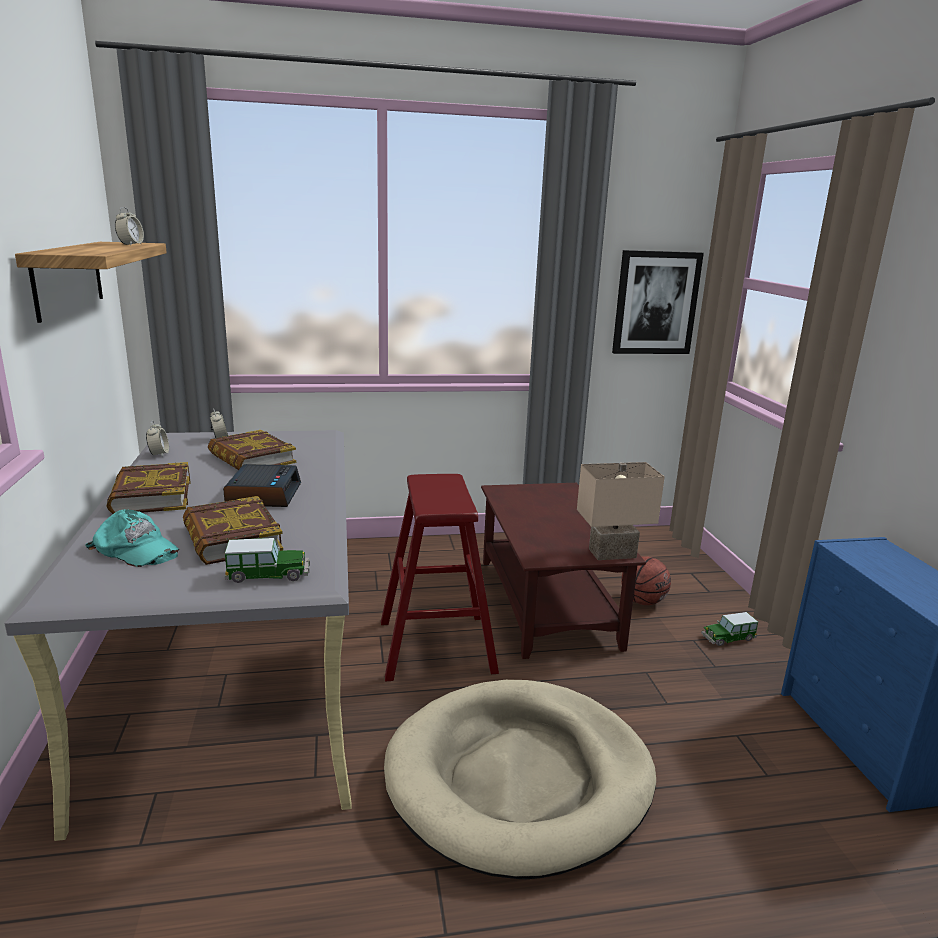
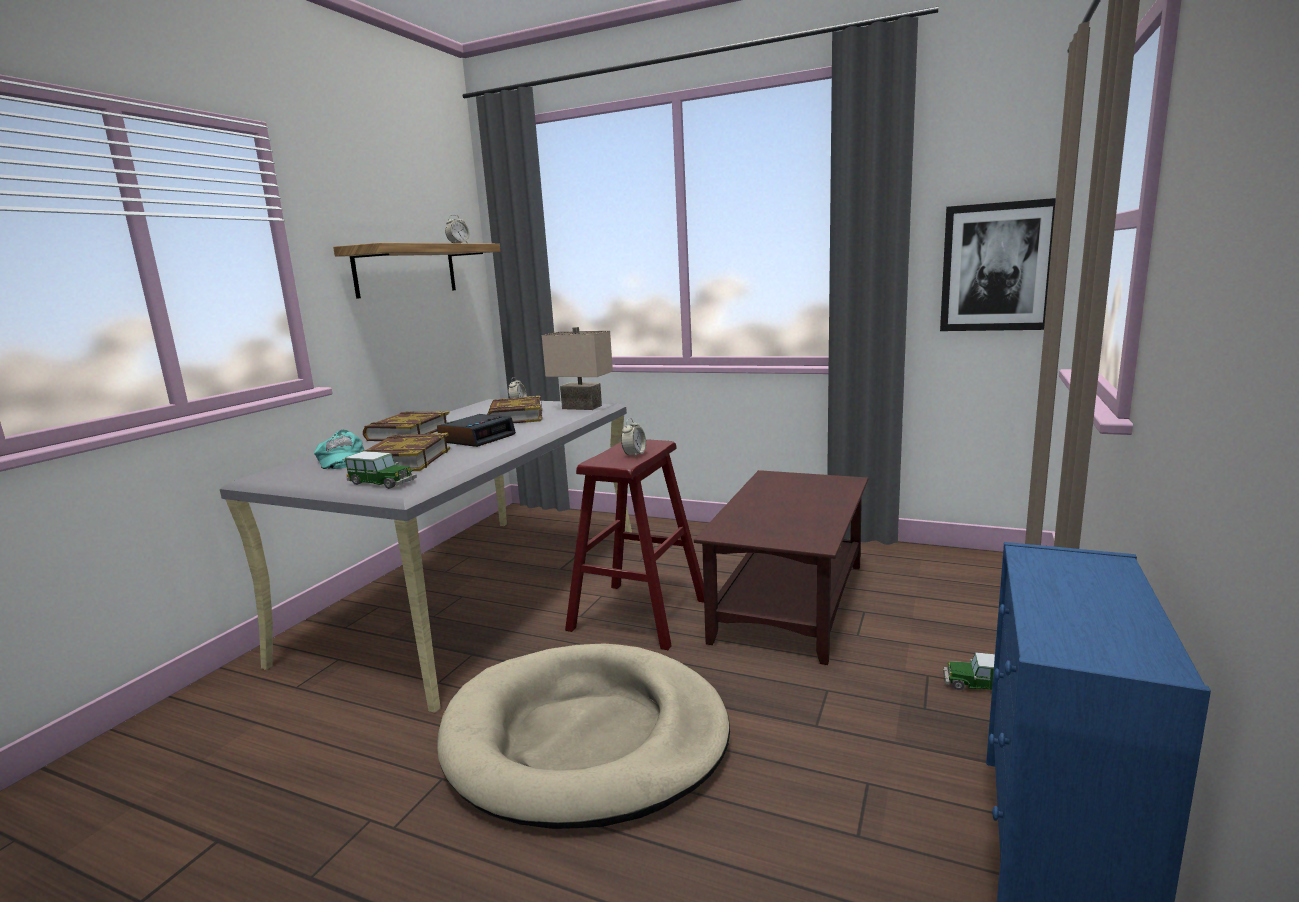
camera: 35 degrees right, 5 degrees down
alarm clock [146,421,169,457] -> alarm clock moved to [621,418,646,458]
beige table lamp [577,462,665,560] -> beige table lamp moved to [542,327,613,410]
basketball [621,556,671,605] -> none

